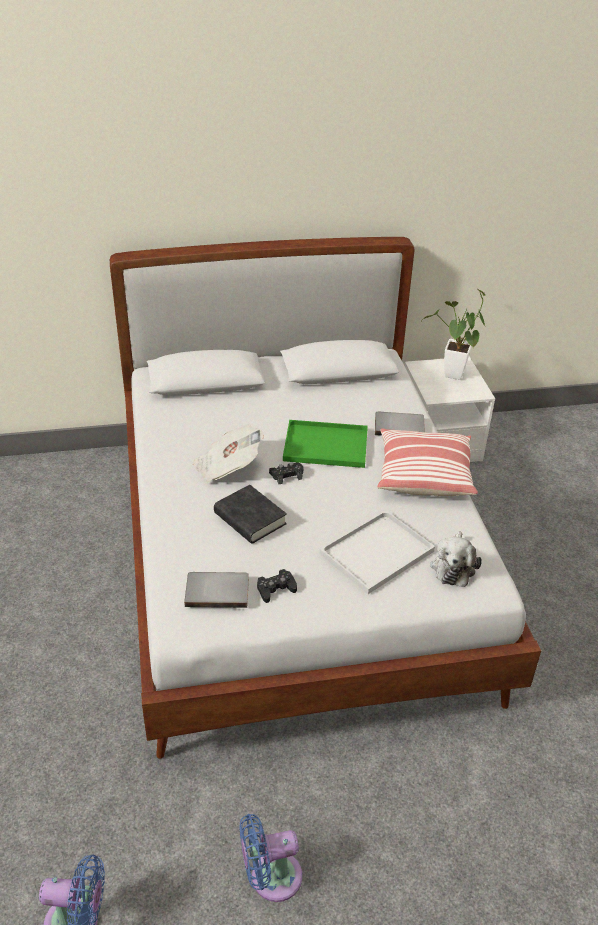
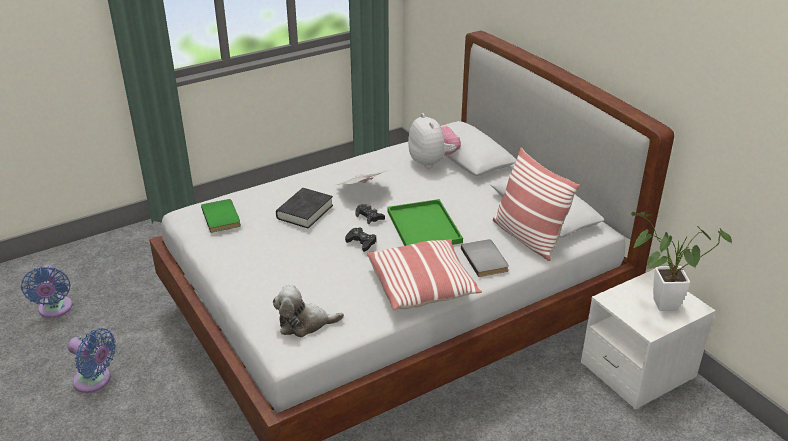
camera: 70 degrees right, 5 degrees down
grey book [184,572,249,608] -> green book [201,199,241,233]
blue fan [240,814,302,902] -> blue fan turned 150 degrees clockwise [68,328,116,393]
black game controller [257,569,297,603] -> black game controller moved to [345,227,377,252]
white tray [319,510,435,594] -> none
none -> plush toy [408,113,461,168]
none -> pillow [493,148,580,261]

